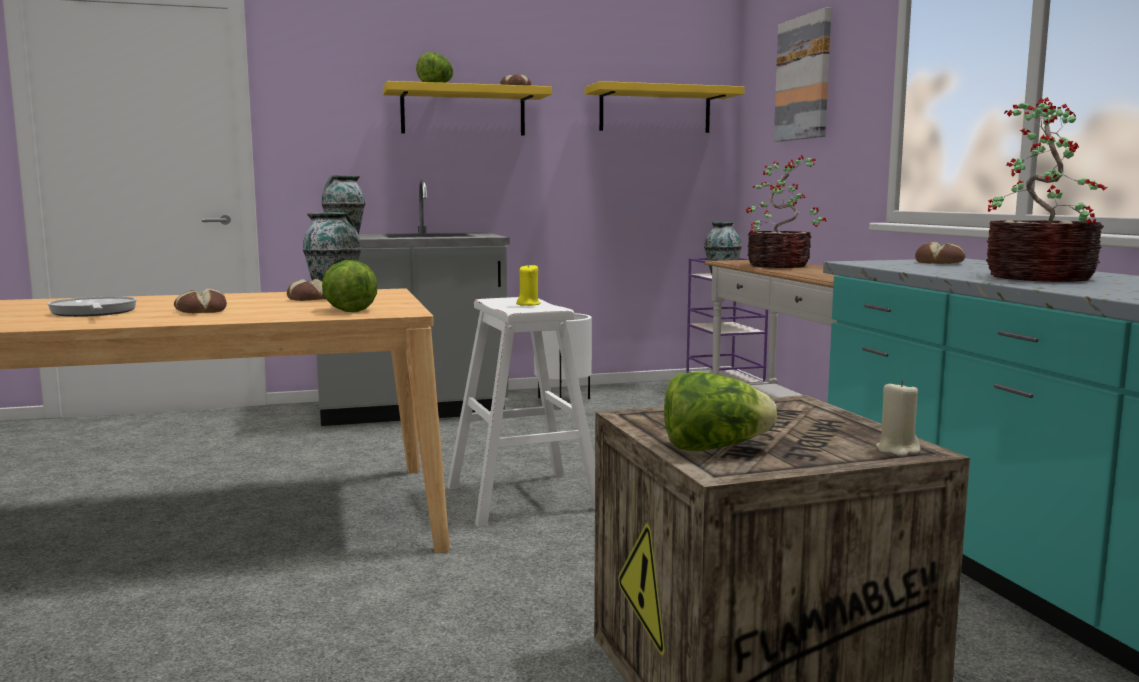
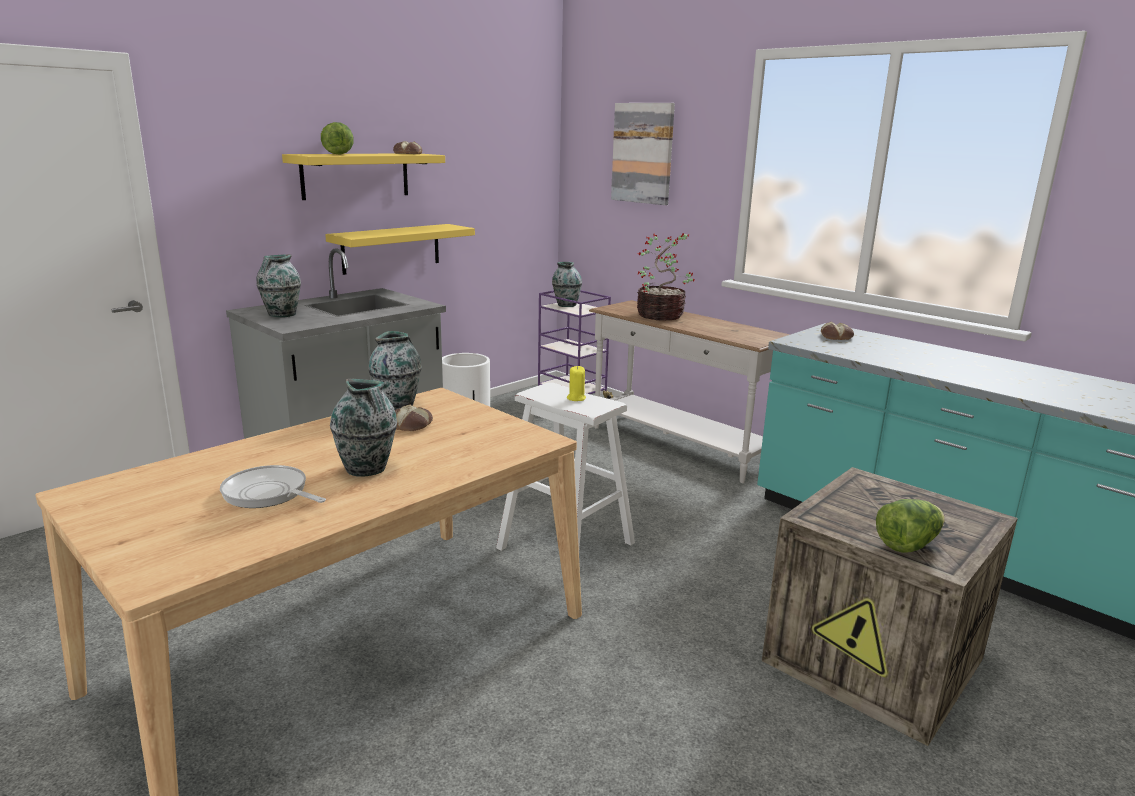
camera: 30 degrees left, 10 degrees up
bread [174,288,227,313] -> vase [330,379,397,477]
lettuce [322,260,378,312] -> none
yellow shelf [585,81,745,133] -> yellow shelf moved to [325,224,475,275]
beige candle [876,380,921,457] -> none
potted plant [986,97,1108,282] -> none

